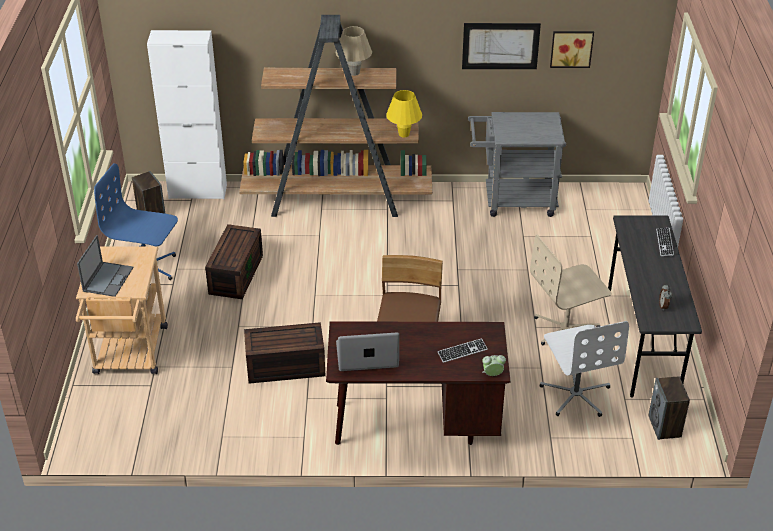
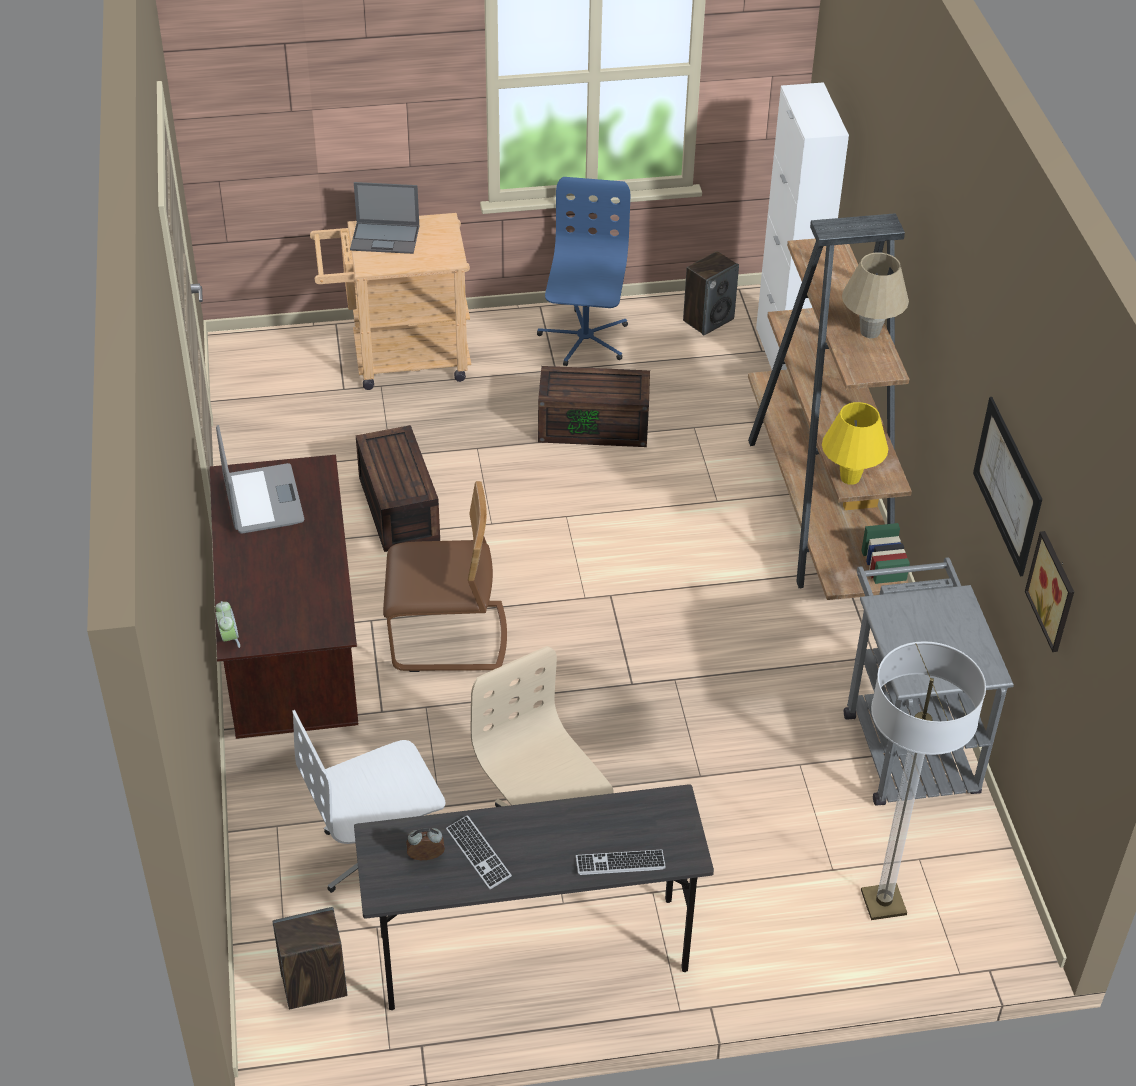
camera: 80 degrees right, 5 degrees up
keyboard [437,338,488,363] -> keyboard moved to [446,815,512,889]
none -> floor lamp [861,641,986,920]

